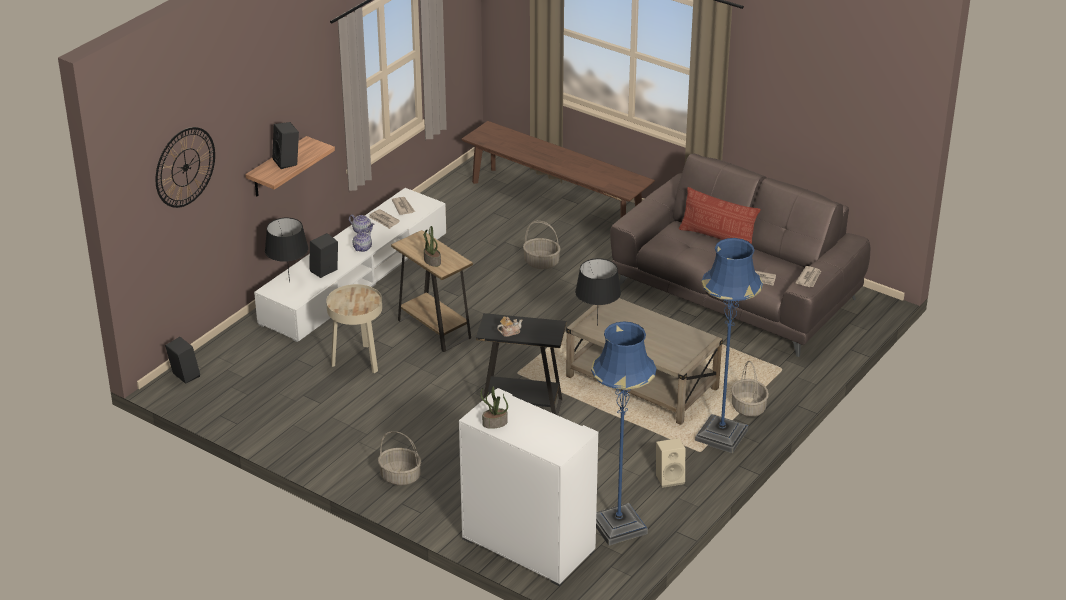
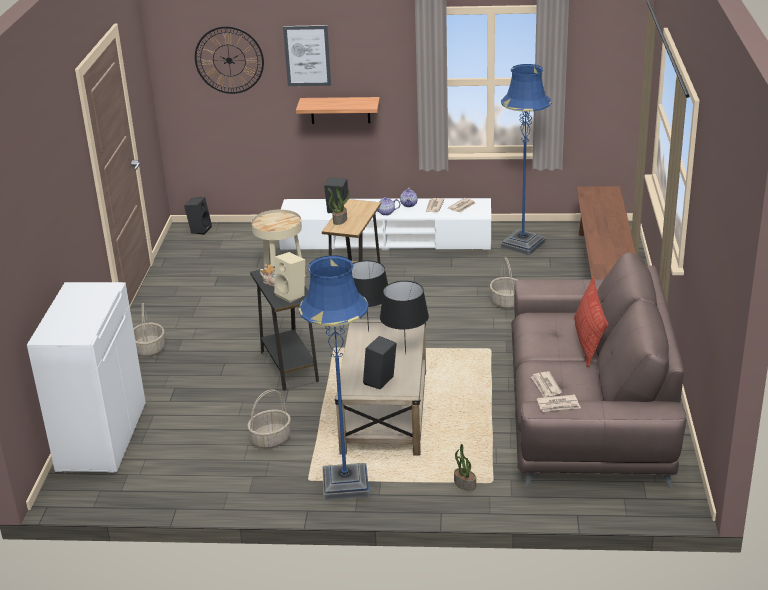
camera: 60 degrees right, 5 degrees down
black table lamp [265,218,309,282] -> black table lamp moved to [380,281,429,354]
black speaker [272,122,299,169] -> black speaker moved to [363,336,397,390]
potted plant [480,387,508,429] -> potted plant moved to [454,444,476,491]
blue floor lamp [591,321,656,546] -> blue floor lamp moved to [500,64,552,256]
beige speaker [656,438,685,488] -> beige speaker moved to [274,252,305,303]
basket [731,361,769,417] -> basket moved to [247,389,291,449]
none -> picture [283,25,331,86]

